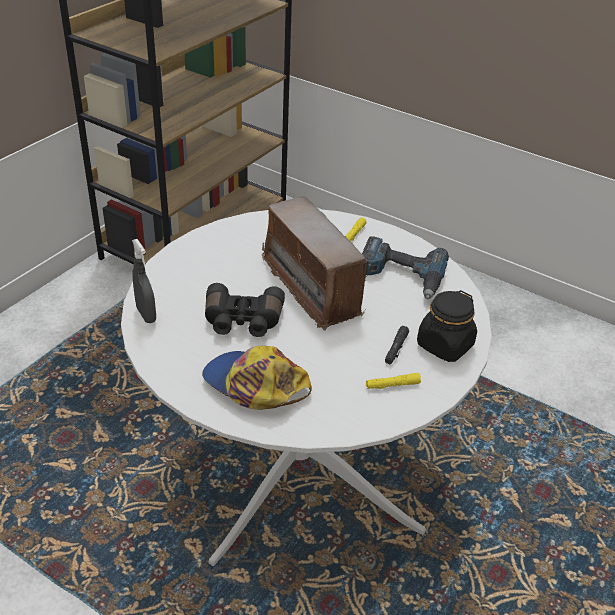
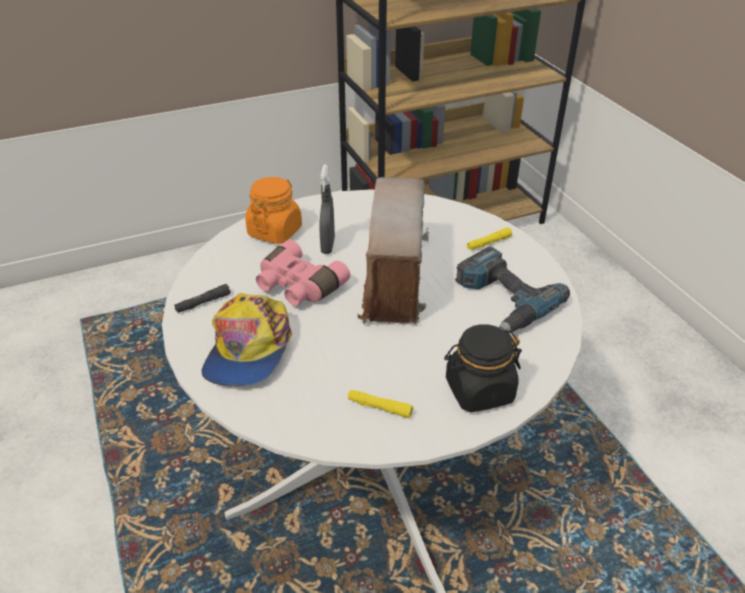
camera: 35 degrees right, 0 degrees up
grey spray bottle [132,239,156,323] -> grey spray bottle moved to [319,165,335,254]
cap [202,346,312,410] -> cap turned 150 degrees counterclockwise [202,293,292,386]
black binoculars [205,283,285,337] -> pink binoculars [256,240,350,306]
black flashlight [385,326,409,364] -> black flashlight moved to [174,284,231,313]
none -> orange jar [245,177,302,244]

